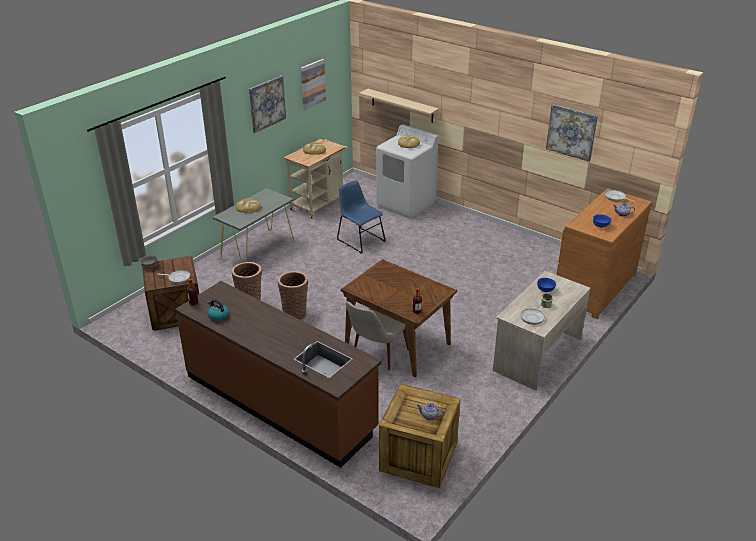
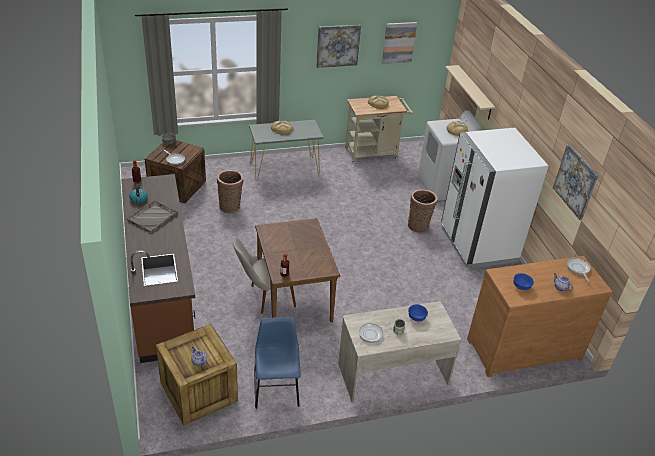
camera: 35 degrees right, 5 degrees up
basket [278,271,308,320] -> basket moved to [408,189,438,233]
blue chair [337,180,386,254] -> blue chair moved to [254,317,301,409]
none -> grey tray [127,200,178,233]
none -> white fridge [441,128,549,268]

